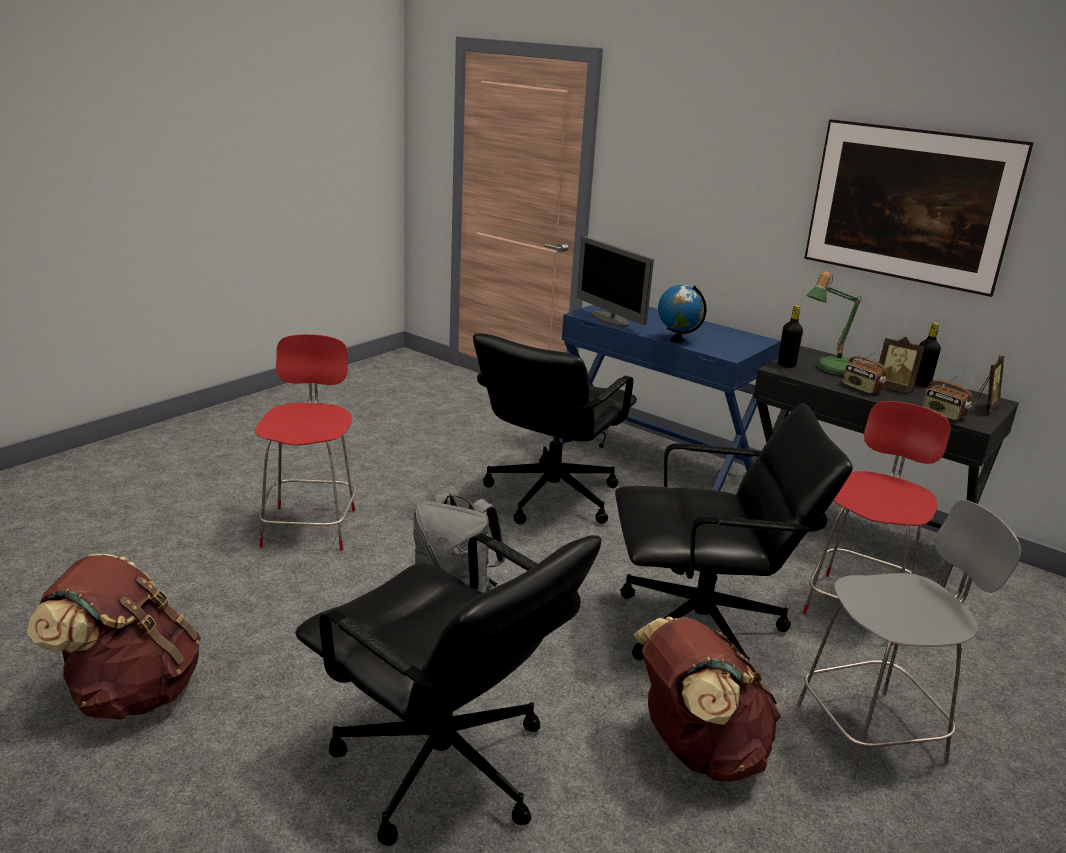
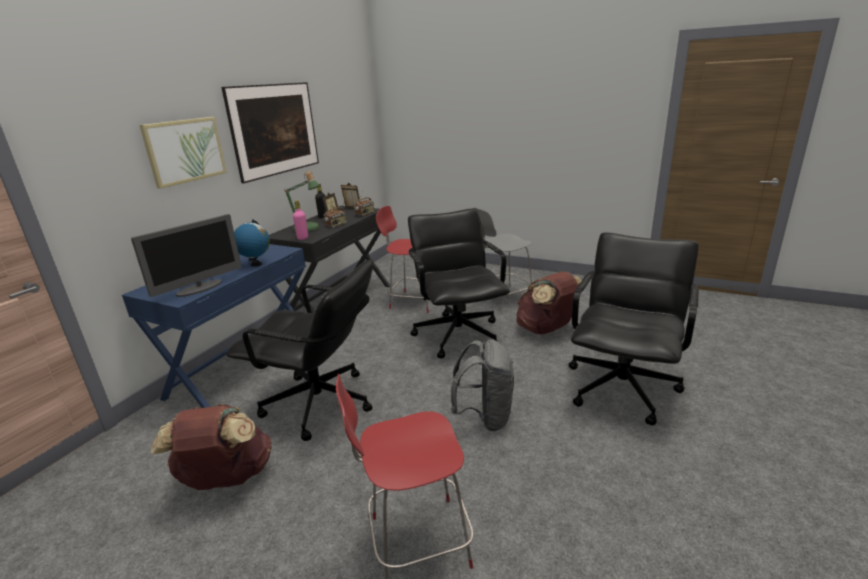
camera: 100 degrees left, 0 degrees up
brown backpack [27,554,201,720] -> brown backpack moved to [151,404,272,490]
black bottle [778,305,803,368] -> pink bottle [293,200,308,240]
grey chair [796,500,1021,780] -> grey chair turned 90 degrees counterclockwise [475,208,532,311]
none -> picture [139,117,227,189]

